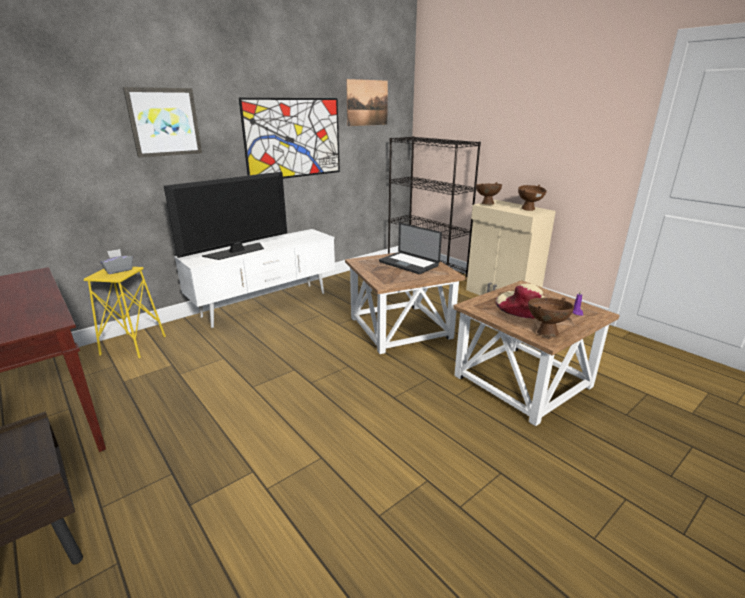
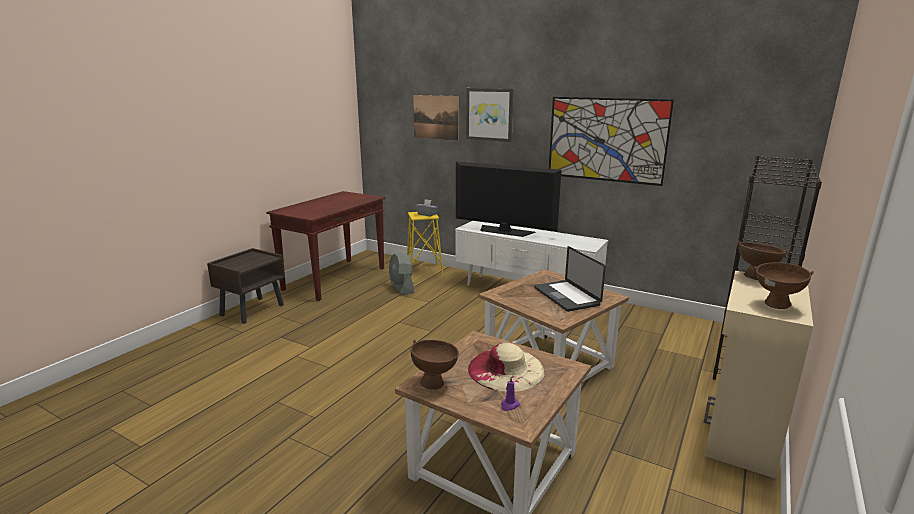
camera: 70 degrees right, 5 degrees down
picture [346,79,388,126] -> picture moved to [413,95,459,141]
laptop [379,223,442,274] -> laptop turned 45 degrees counterclockwise [534,246,606,312]
none -> grey fan [389,252,414,295]

